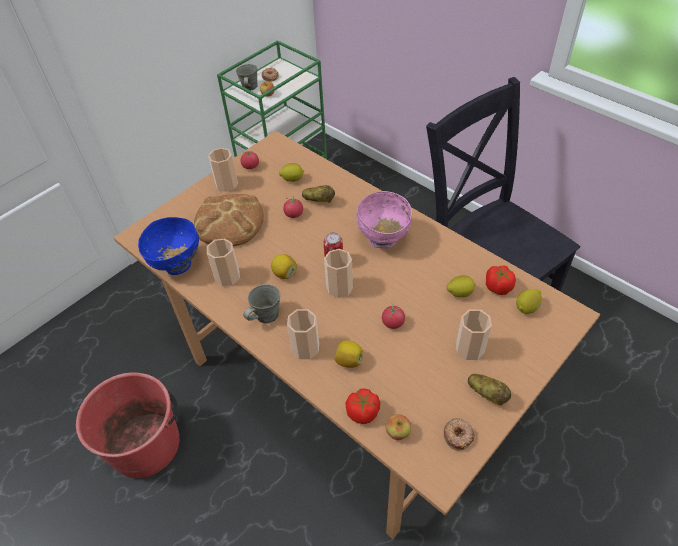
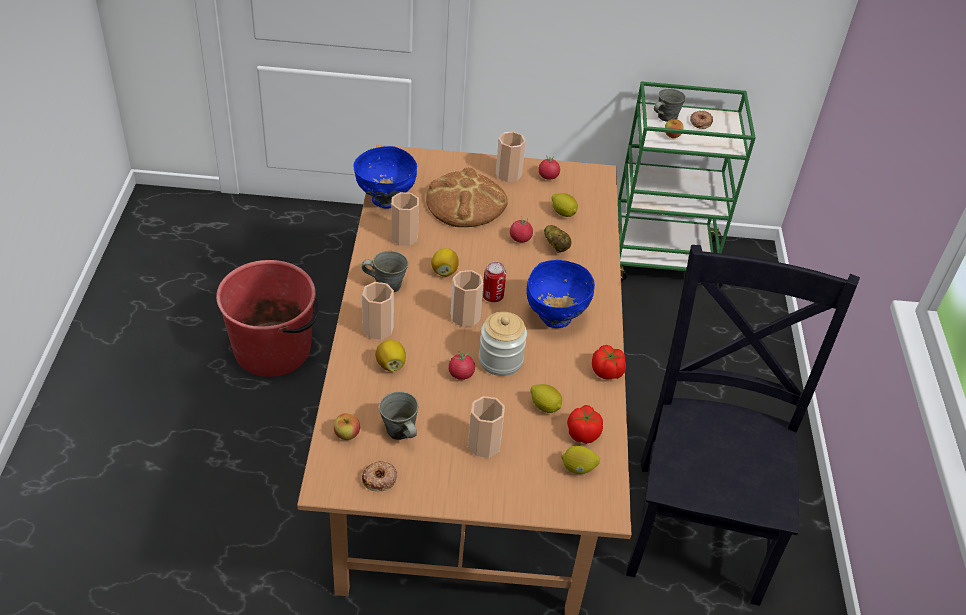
camera: 45 degrees right, 5 degrees down
tomato [345,388,380,424] -> tomato moved to [592,345,626,380]
pink bowl [357,191,412,249] -> blue bowl [527,260,595,328]
potato [468,374,511,406] -> none
none -> grey mug [379,392,418,440]
none -> jar [479,312,527,376]

